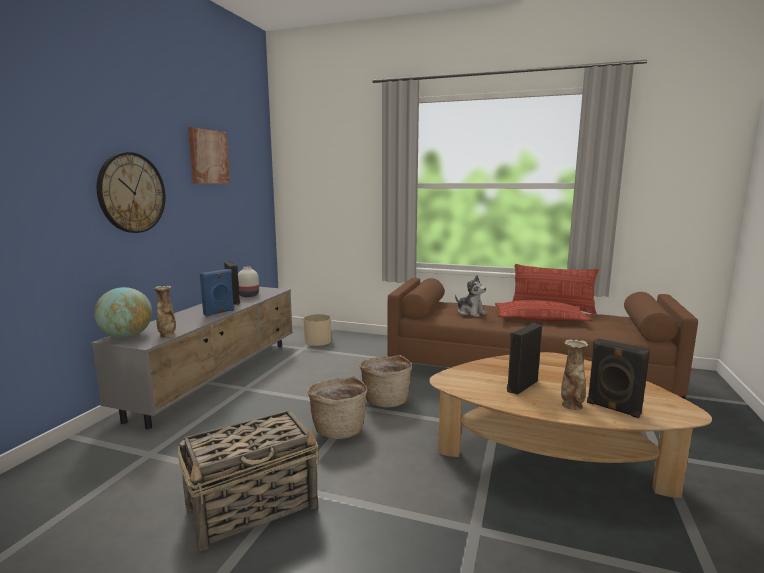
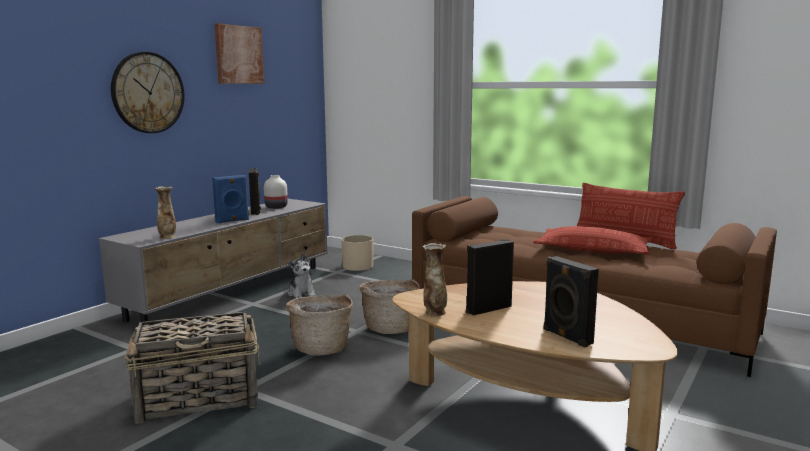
camera: 15 degrees right, 0 degrees up
globe [94,287,152,338] -> none
plush toy [455,275,487,317] -> plush toy moved to [288,253,316,298]
vase [561,339,588,410] -> vase moved to [422,243,447,316]

